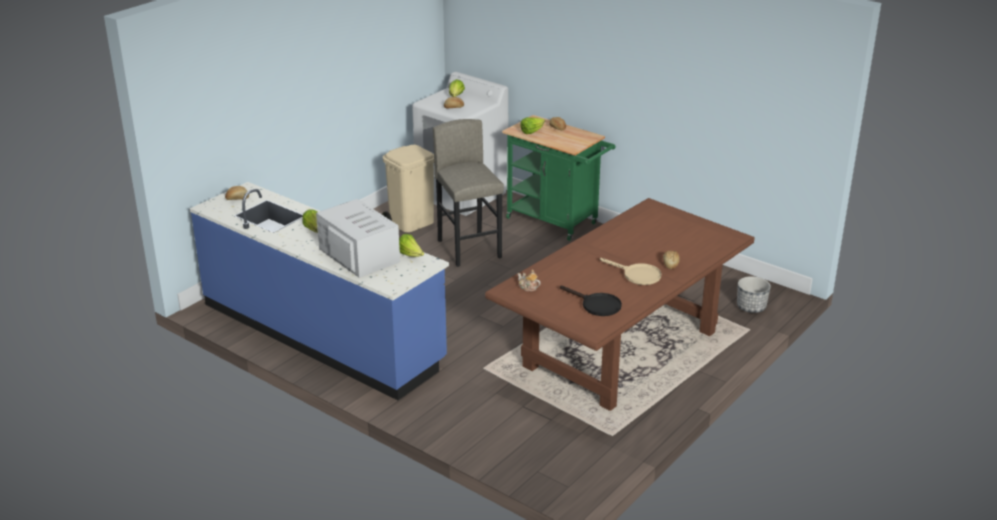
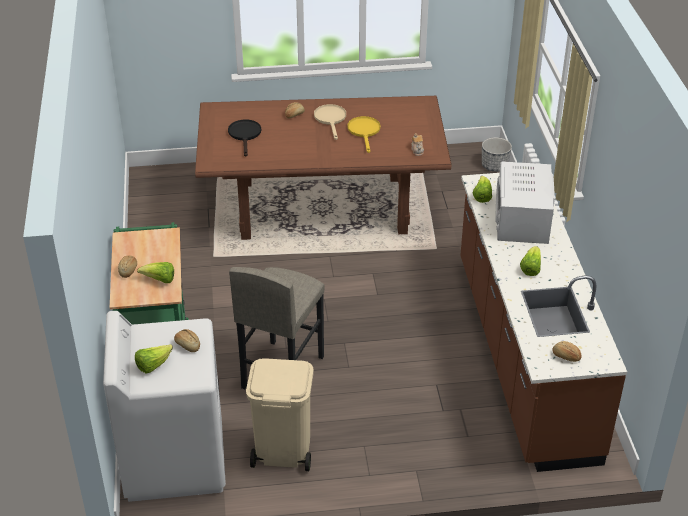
camera: 135 degrees left, 10 degrees up
blue counter [190,182,449,400] -> brown counter [460,173,627,472]
black frying pan [560,286,622,316] -> black frying pan moved to [228,119,261,157]
planter [737,276,771,313] -> planter moved to [482,137,512,172]
none -> yellow frying pan [347,116,381,153]

